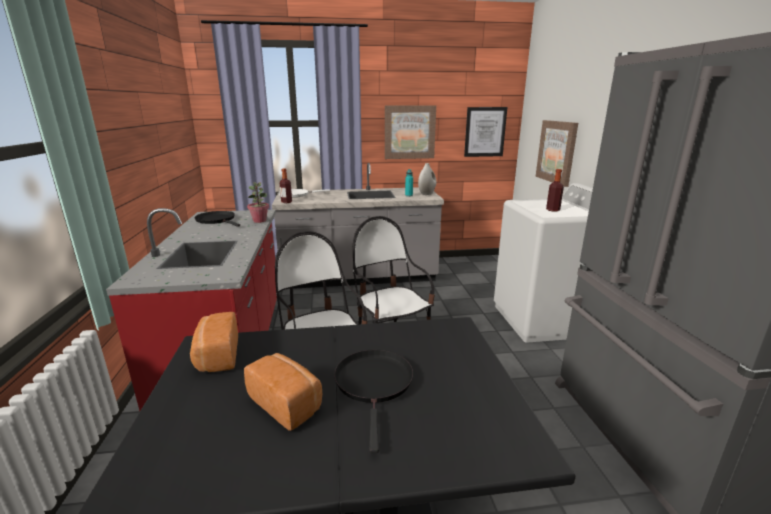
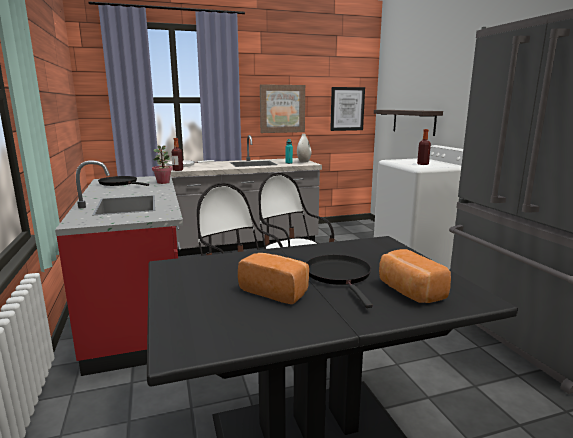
camera: 10 degrees left, 5 degrees down
bread [190,312,238,372] -> bread moved to [379,249,451,303]
picture [536,120,578,187] -> shelf [374,110,443,136]

